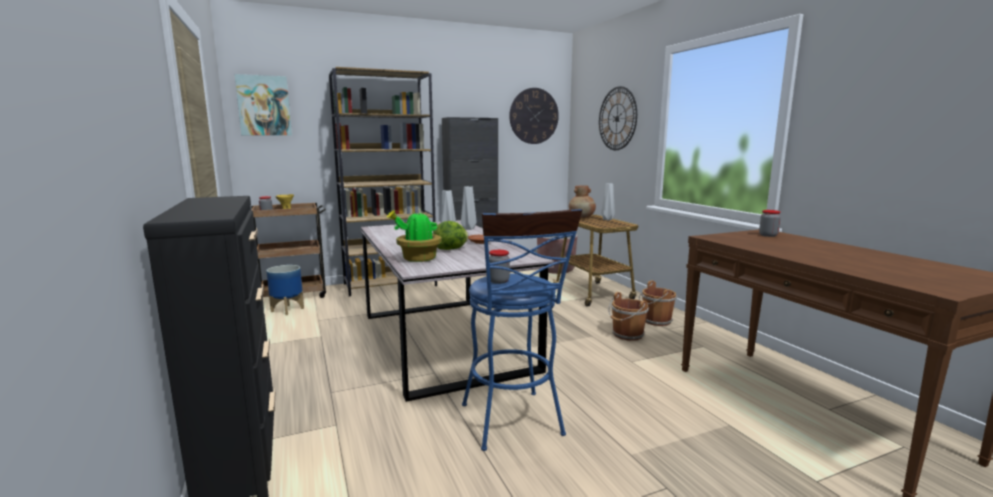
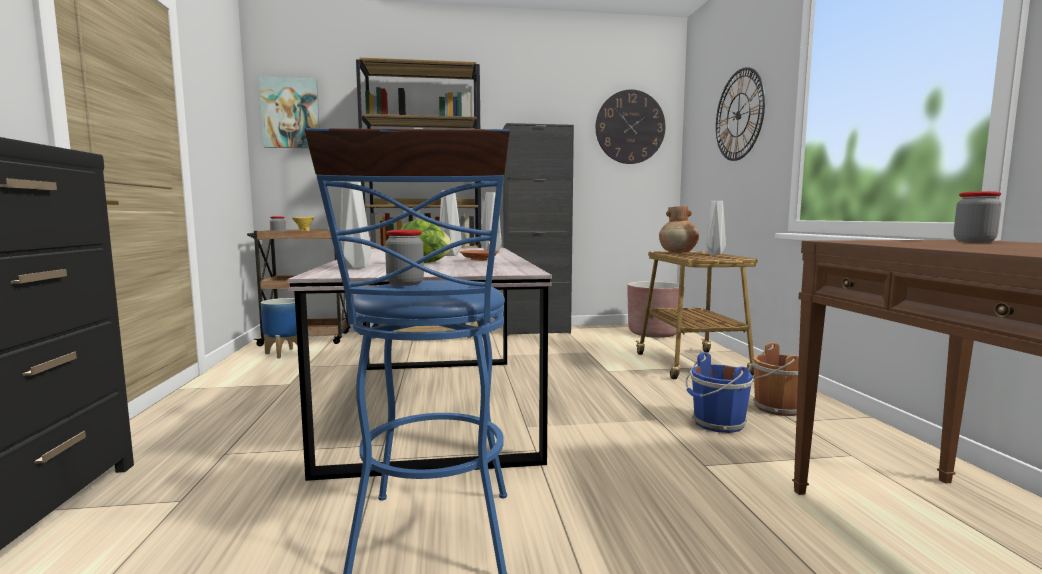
camera: 15 degrees right, 5 degrees down
potted plant [386,210,442,262] -> grey vase [340,182,371,269]
brown bucket [608,292,649,341] -> blue bucket [686,352,754,433]

